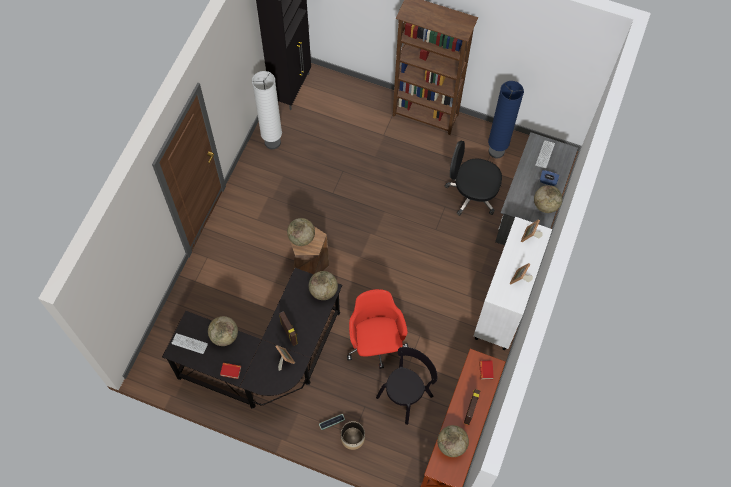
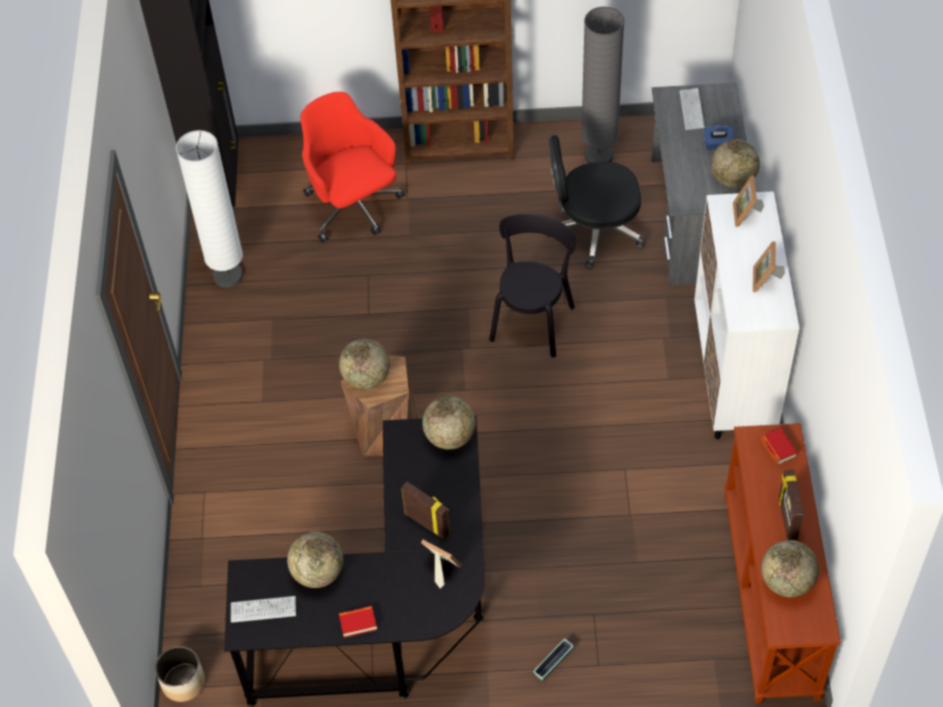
camera: 20 degrees left, 10 degrees down
planter [341,421,365,450] -> planter moved to [155,646,205,702]
red office chair [347,289,408,369] -> red office chair moved to [300,92,405,243]
black chair [376,347,437,425] -> black chair moved to [489,214,577,358]
blue floor lamp [488,81,524,158] -> grey floor lamp [581,7,625,163]

